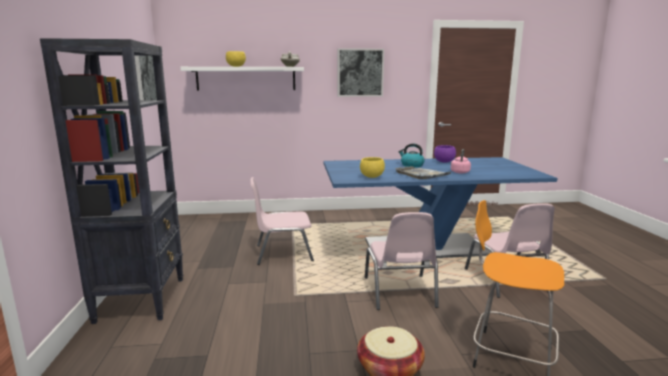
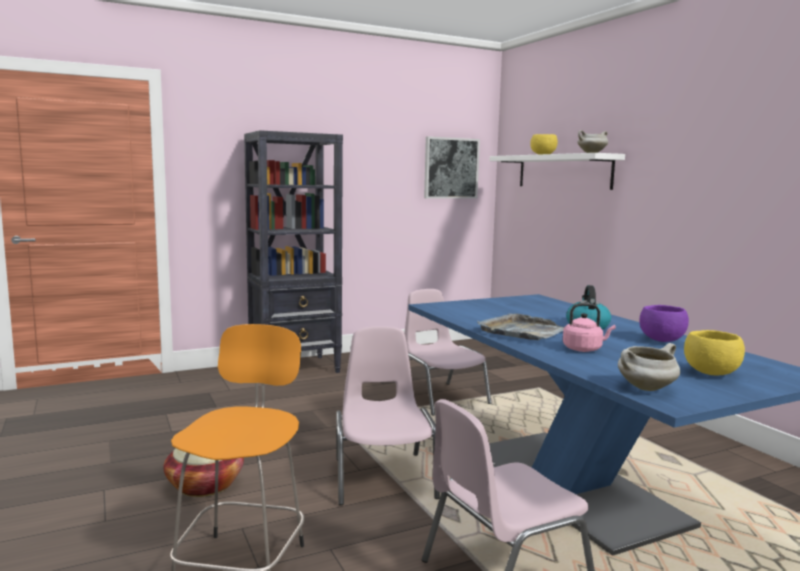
camera: 70 degrees right, 5 degrees down
picture [337,48,384,97] -> none
yellow bowl [360,157,385,178] -> yellow bowl moved to [684,330,745,375]
pink chair [365,212,439,310] -> pink chair turned 105 degrees clockwise [336,326,440,505]
none -> white cooking pot [618,343,680,391]

